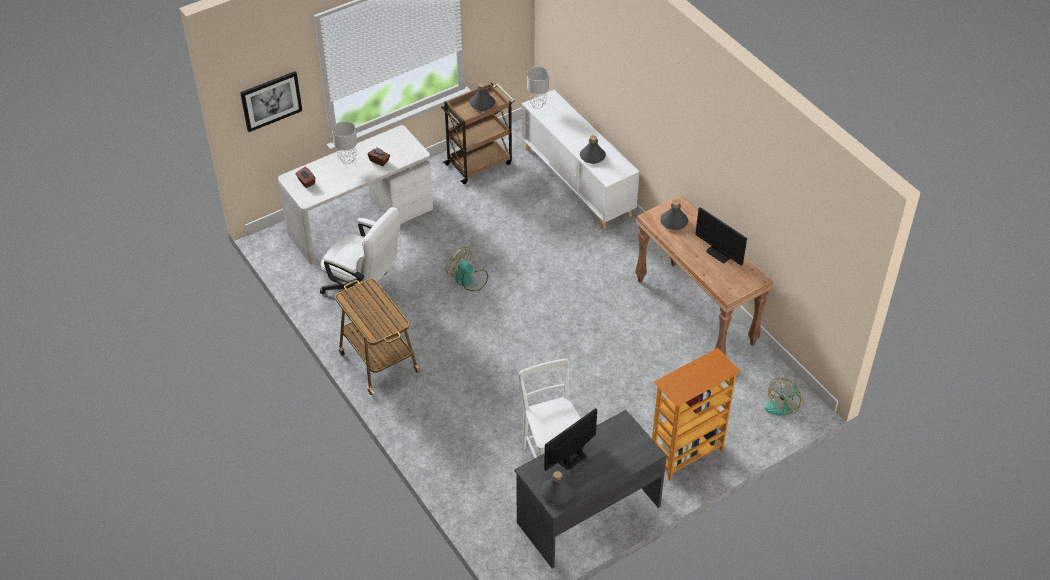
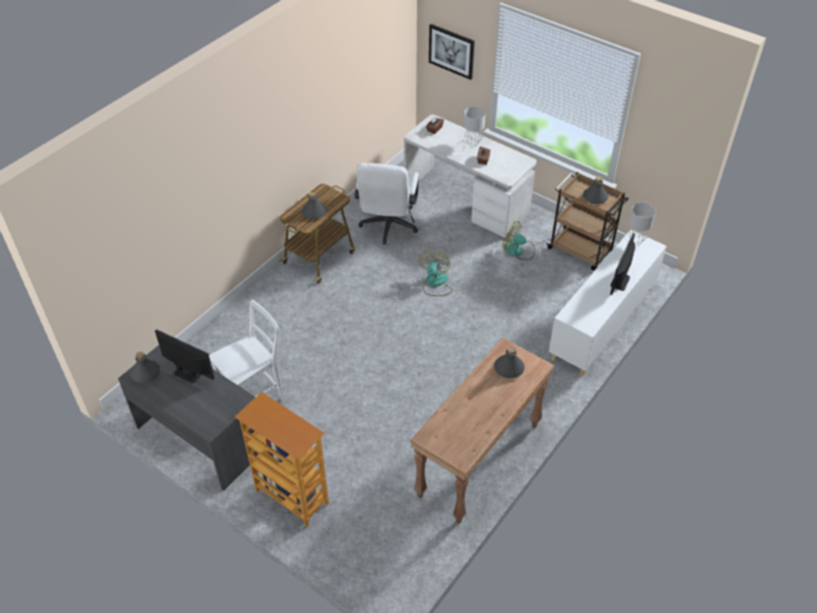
camera: 70 degrees right, 0 degrees up
grey bottle [580,135,606,164] -> grey bottle moved to [302,192,327,220]
monitor [695,207,747,266] -> monitor moved to [610,233,635,295]
fan [765,378,801,415] -> fan moved to [502,221,535,260]

